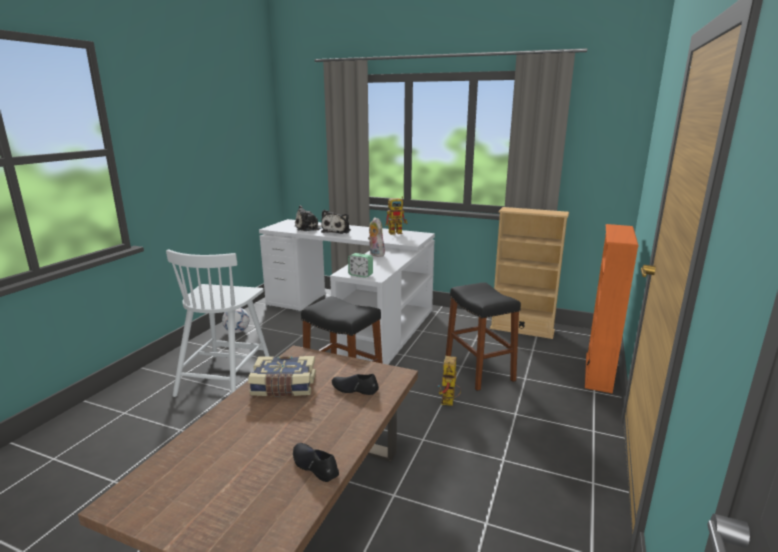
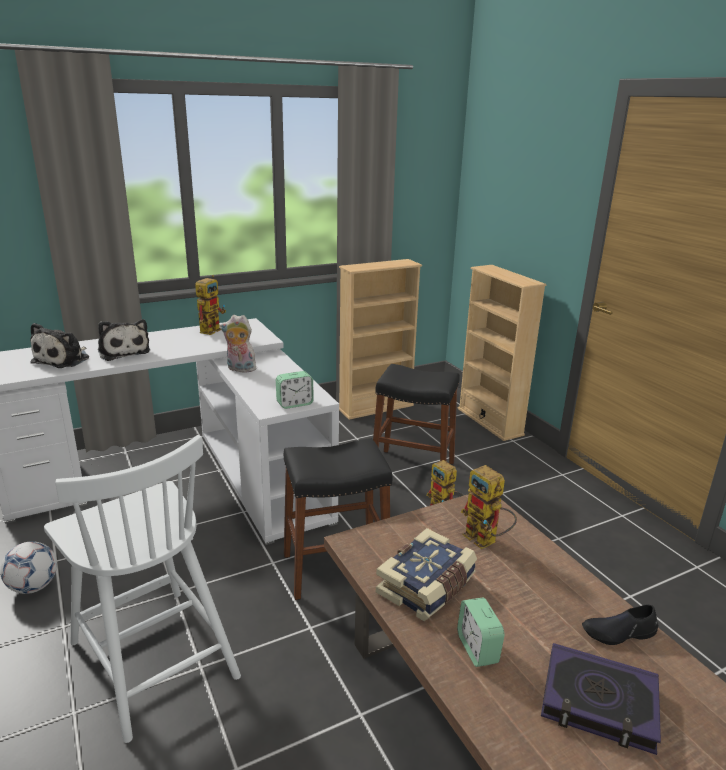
camera: 50 degrees left, 5 degrees up
black shoe [332,374,379,395] -> toy robot [461,465,517,549]
orange bookcase [585,224,638,393] -> beige bookcase [457,265,546,441]
none -> alarm clock [457,598,504,667]
none -> book [541,643,661,755]

